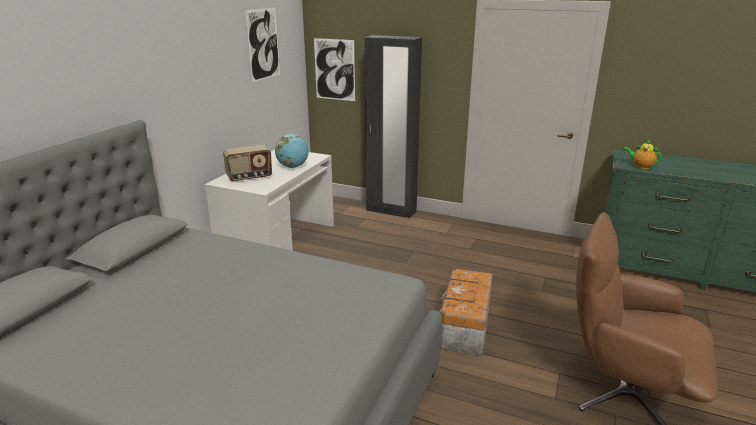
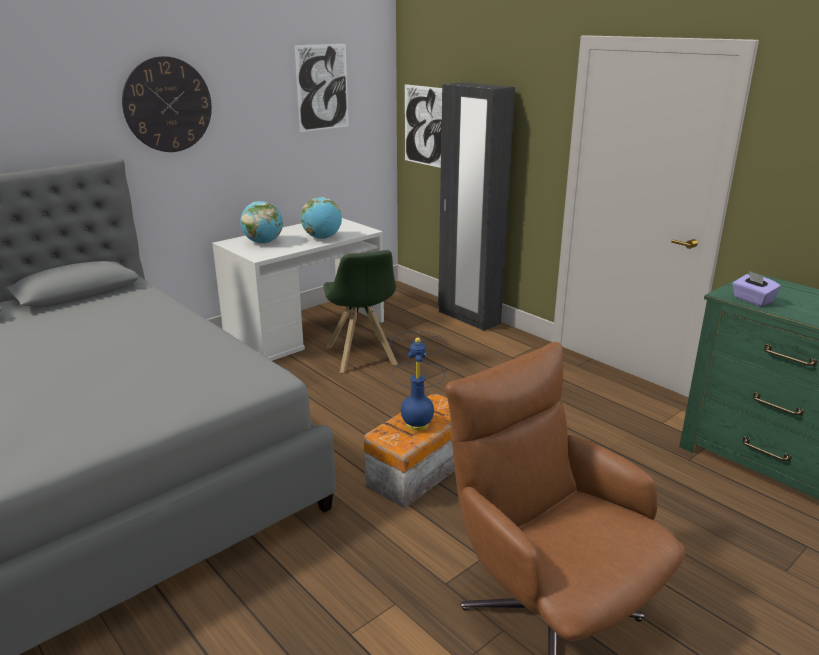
camera: 25 degrees right, 0 degrees up
radio [223,145,272,182] -> globe [240,201,283,244]
teapot [624,139,662,169] -> purple tissue box [732,271,781,307]
none -> wall clock [122,56,212,152]
none -> green chair [324,250,398,374]
none -> blue table lamp [390,331,445,431]

